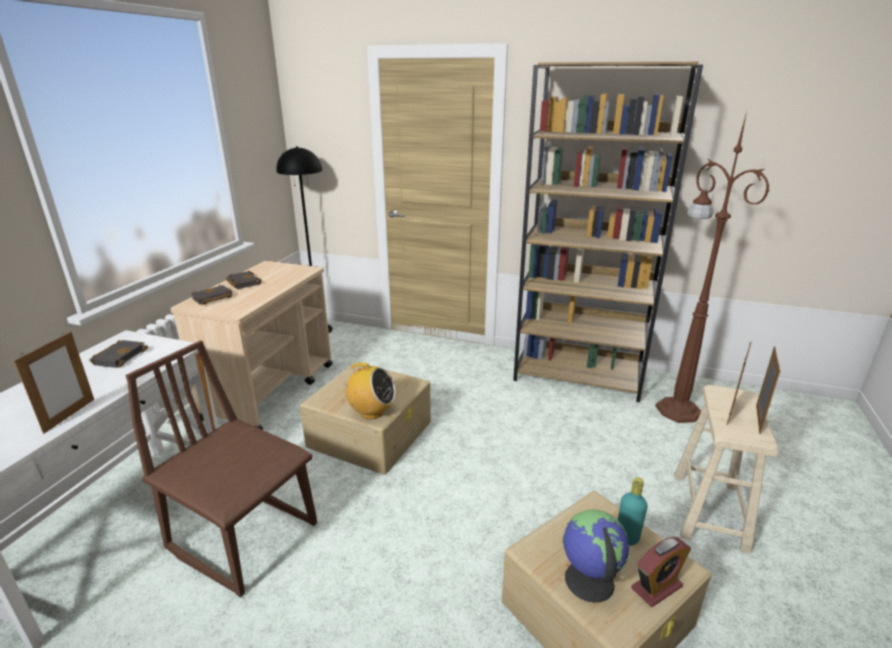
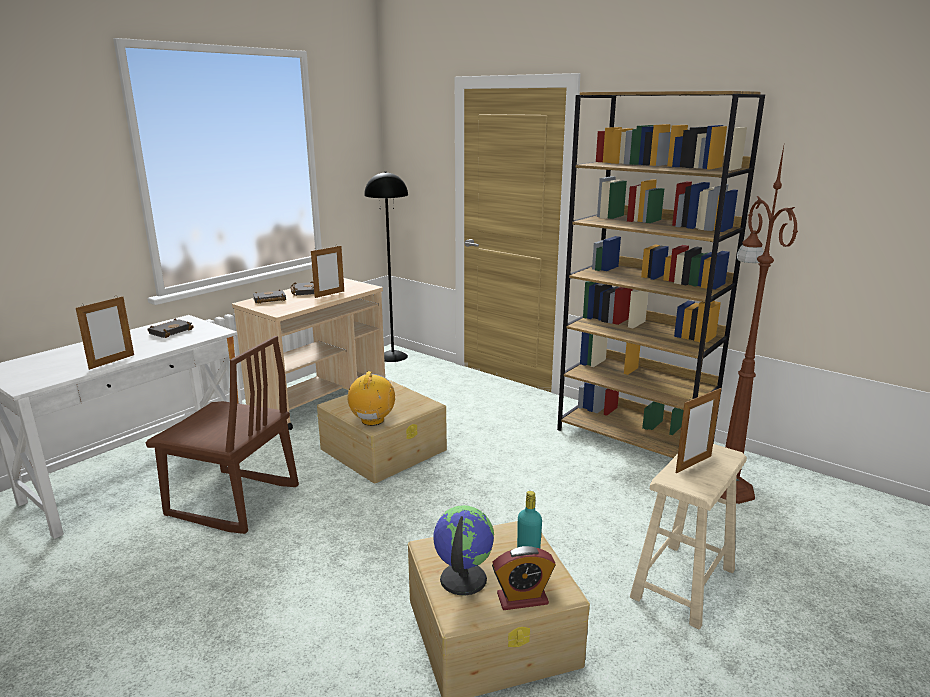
camera: 20 degrees right, 5 degrees down
brown chair [126,340,317,598] -> brown chair turned 150 degrees clockwise [146,336,299,534]
radio [339,363,396,419] -> radio turned 120 degrees counterclockwise [348,371,395,426]
picture frame [756,346,780,434] -> picture frame moved to [311,246,344,298]

